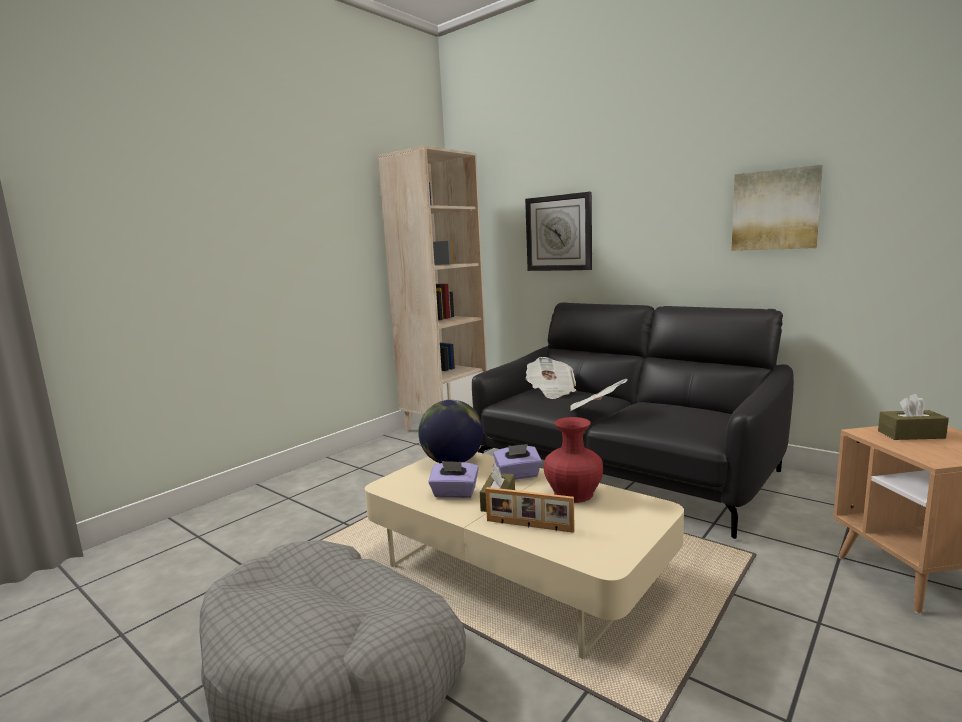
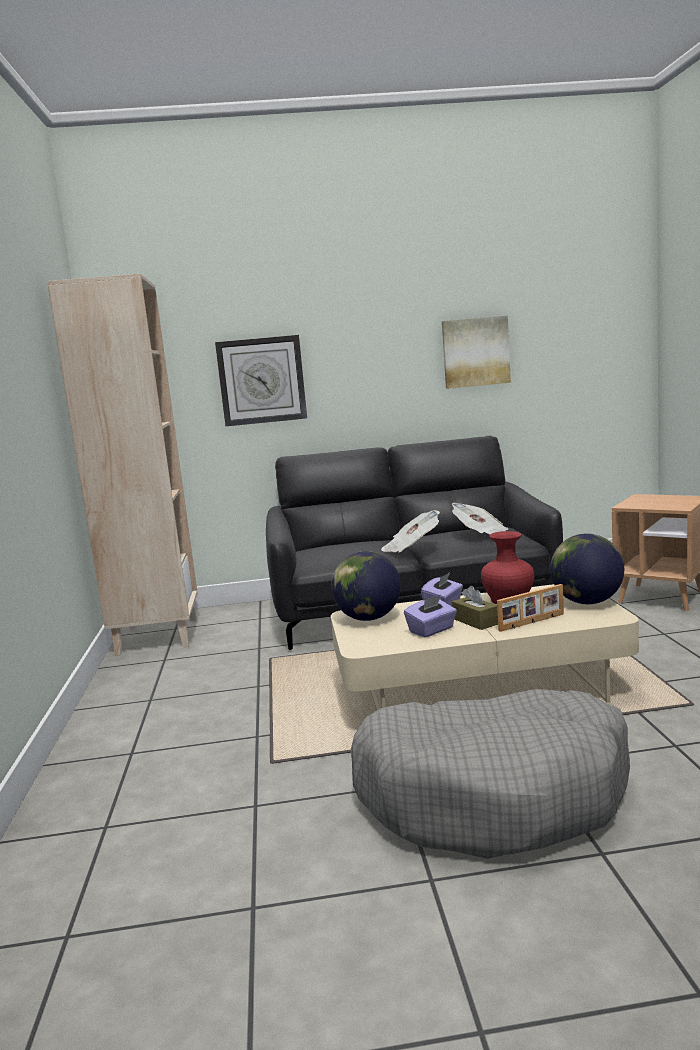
camera: 45 degrees left, 0 degrees up
newspaper [526,357,576,399] -> newspaper moved to [452,503,508,534]
brown tissue box [878,394,949,440] -> none
none -> globe [550,534,624,604]

